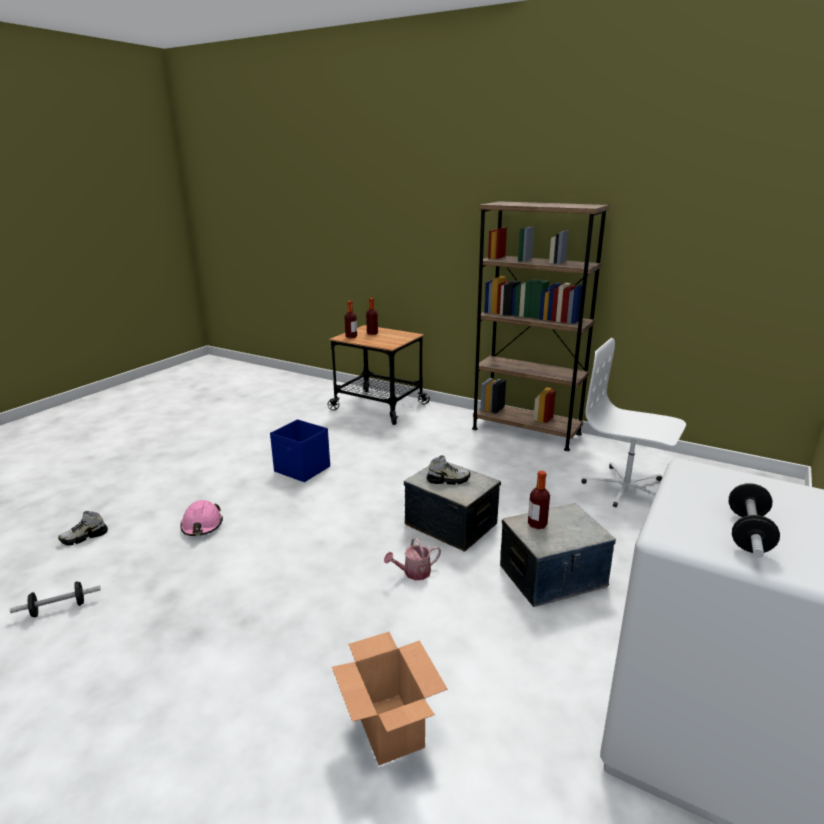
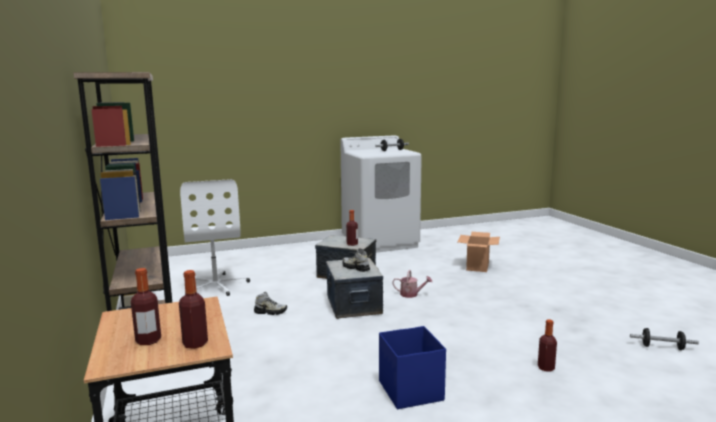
camera: 140 degrees left, 10 degrees down
shoe [58,511,108,546] -> shoe moved to [254,292,287,315]
pink hard hat [180,500,223,536] -> bottle [538,319,557,372]

